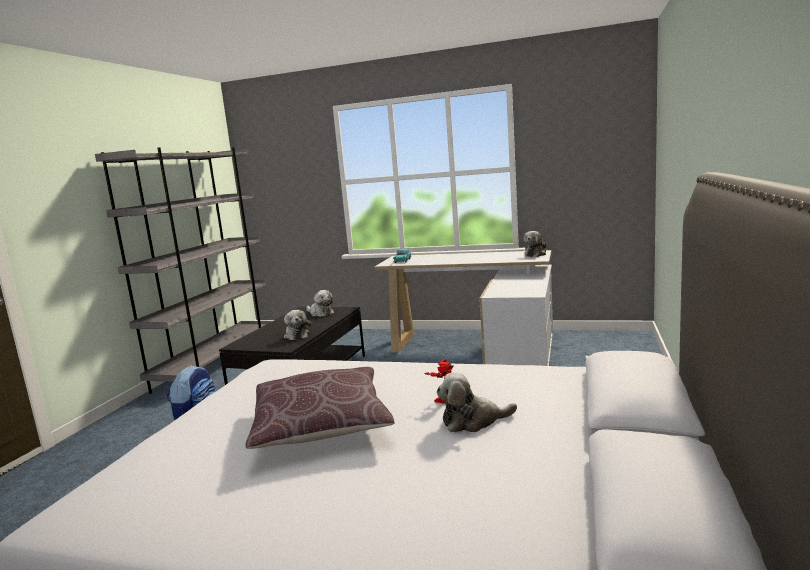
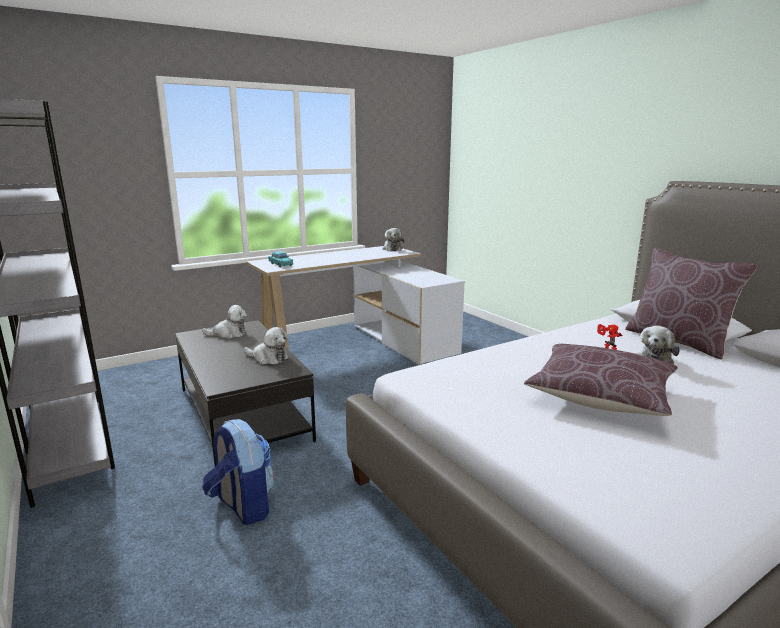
camera: 50 degrees left, 5 degrees up
none -> brown pillow [625,248,758,360]

